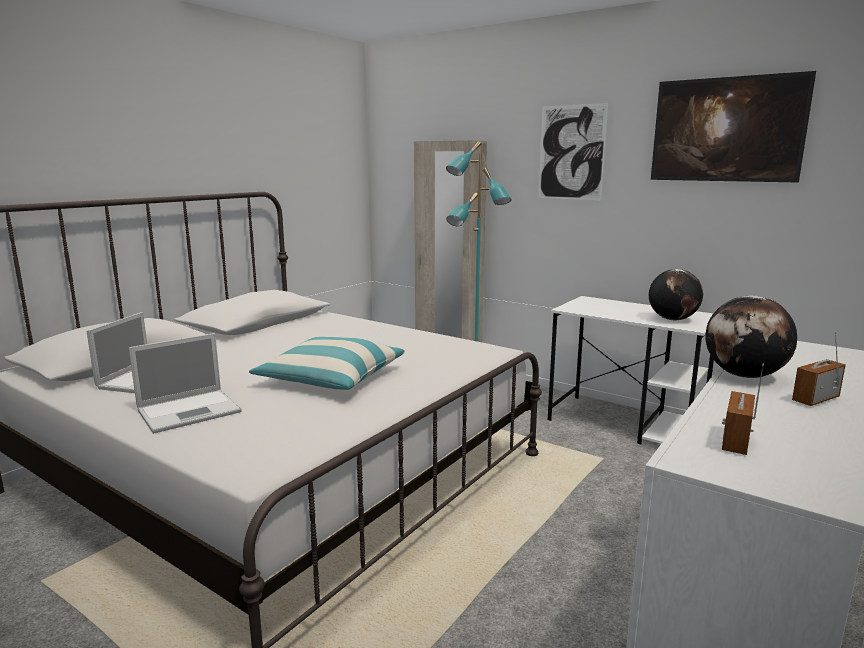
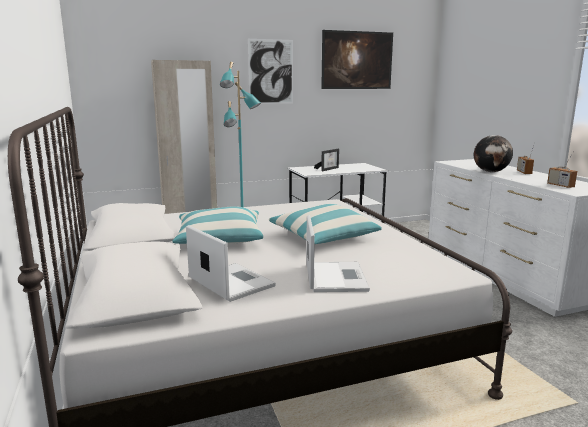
camera: 55 degrees left, 0 degrees up
globe [649,269,703,320] -> none
none -> pillow [172,206,263,244]
none -> picture frame [314,149,339,171]

